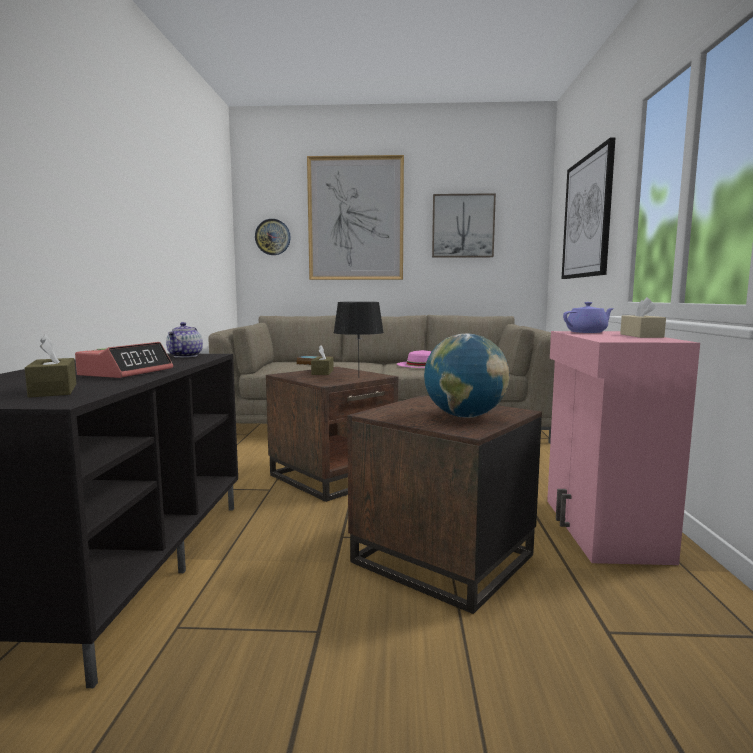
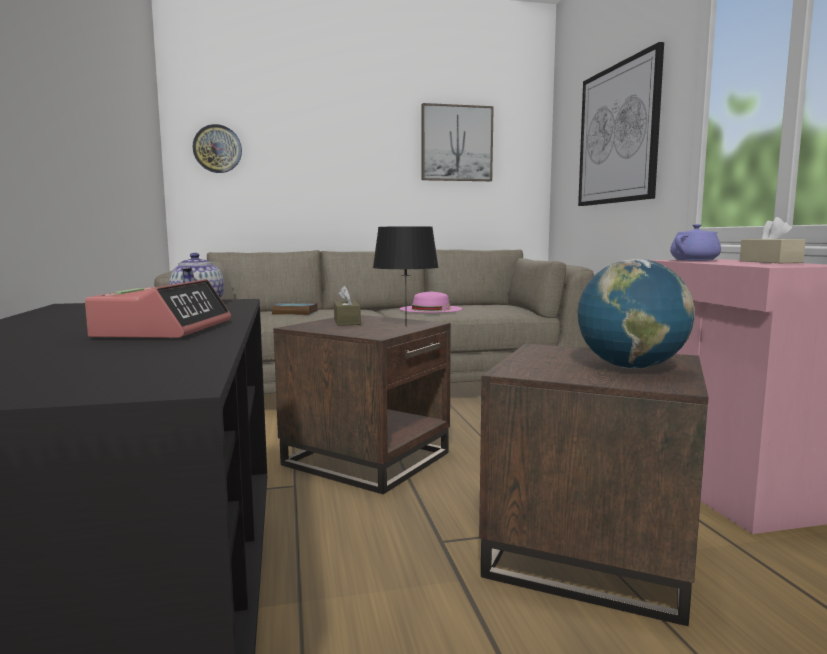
camera: 15 degrees left, 0 degrees up
brown tissue box [25,335,76,398] -> none
picture [307,155,404,280] -> none

